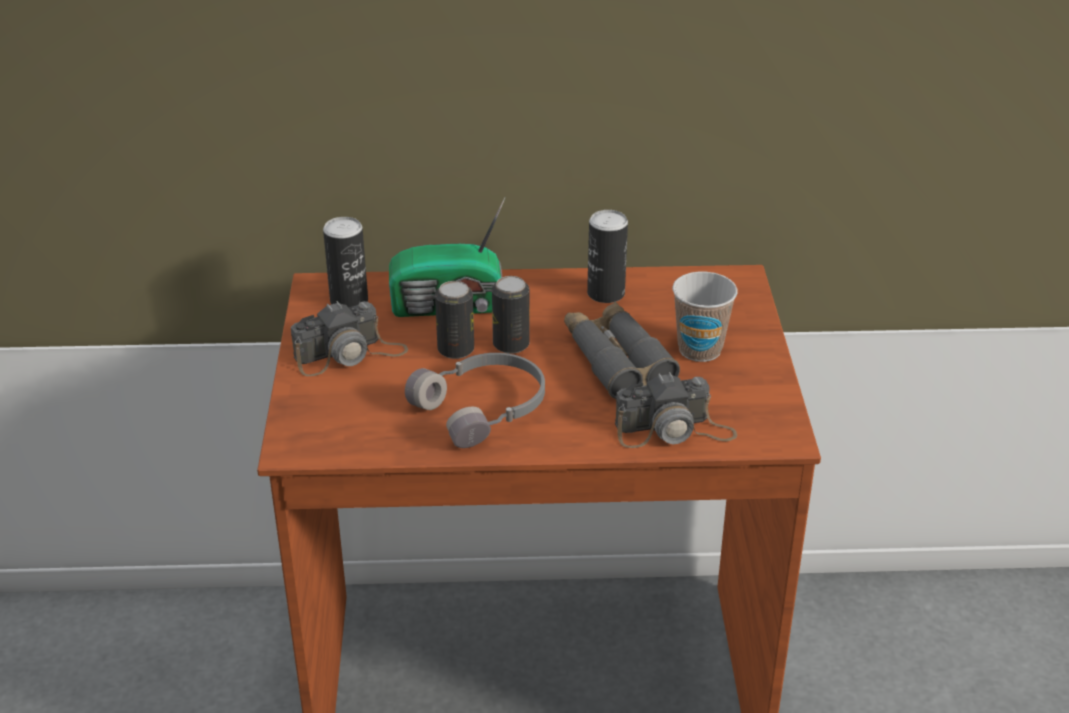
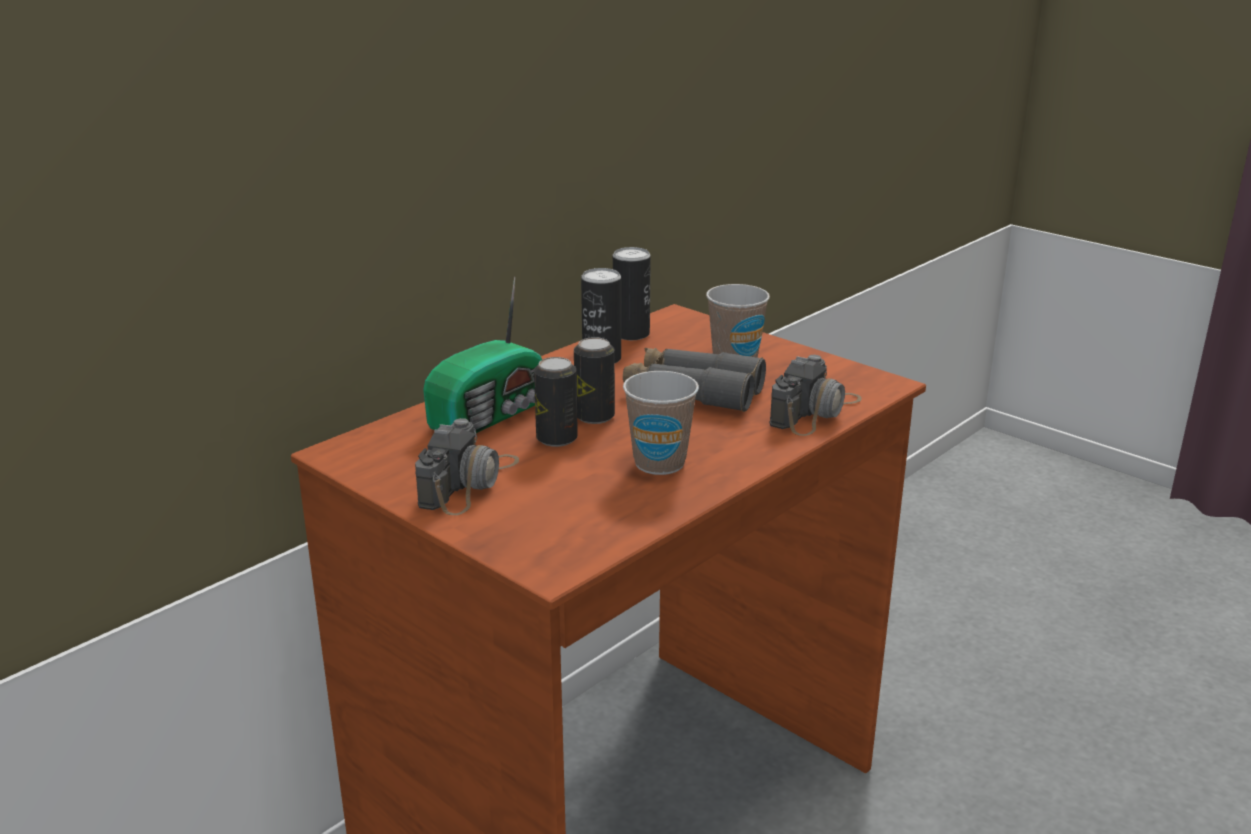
camera: 45 degrees left, 10 degrees down
can [323,217,368,308] -> can moved to [613,247,651,340]
grey headphones [405,353,545,448] -> cup [623,371,699,475]

